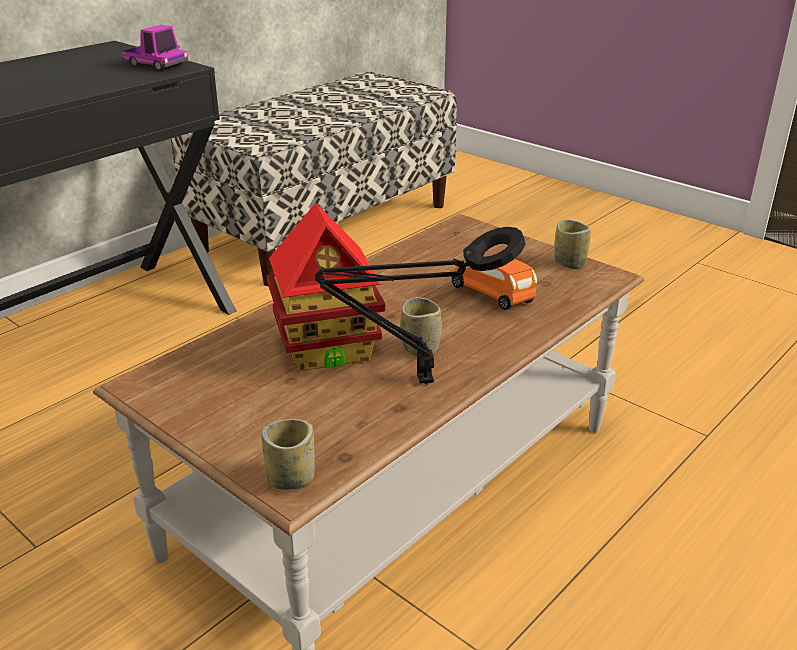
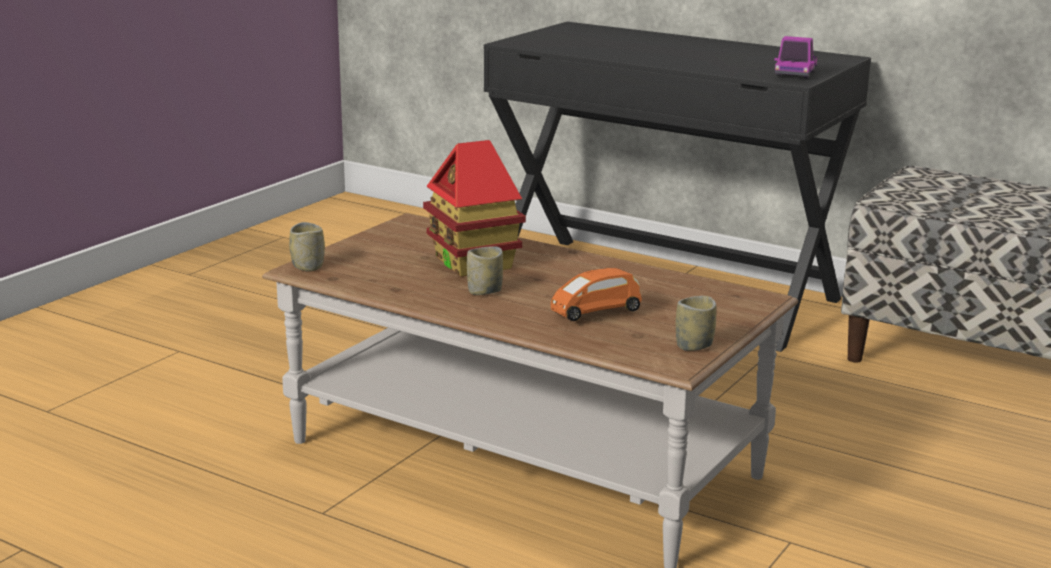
camera: 80 degrees right, 10 degrees down
black table lamp [315,227,525,384] -> none
orange toy car [451,259,537,310] -> orange toy car turned 150 degrees counterclockwise [551,268,642,321]

